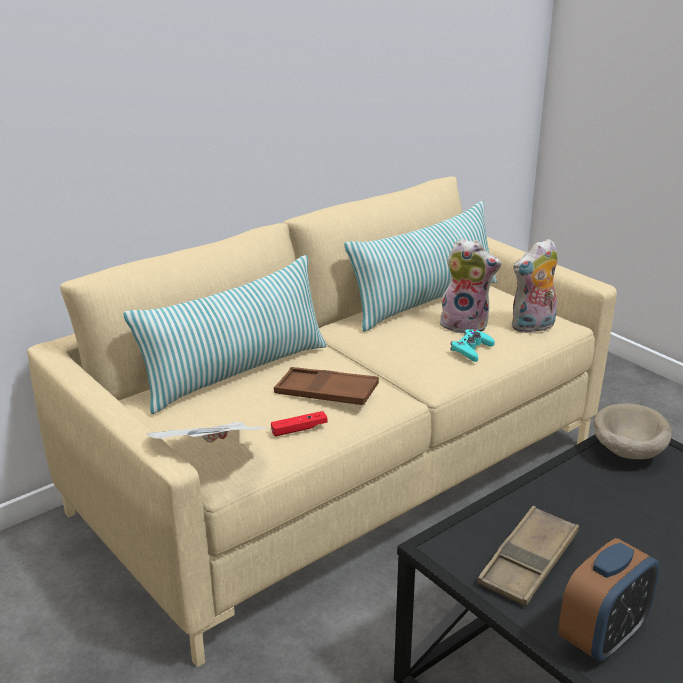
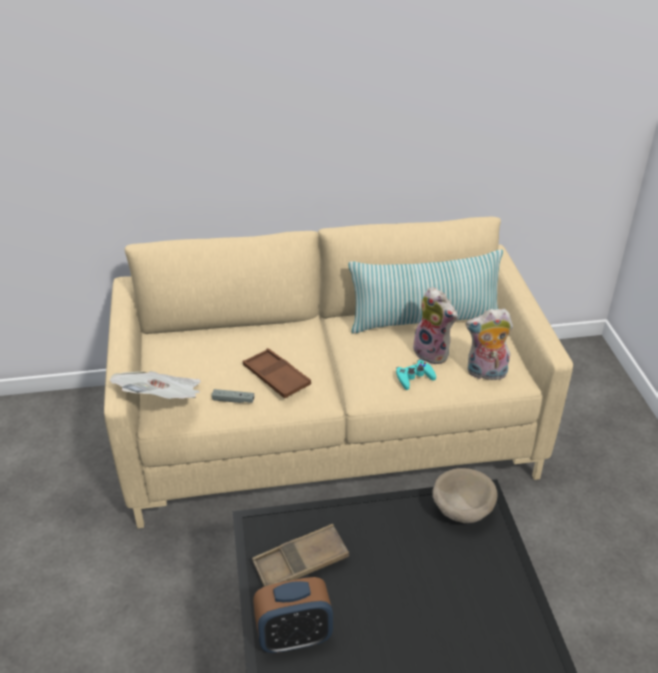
camera: 30 degrees right, 10 degrees up
pillow [124,255,326,414] -> none
red game controller [271,411,327,436] -> grey game controller [212,389,254,403]

